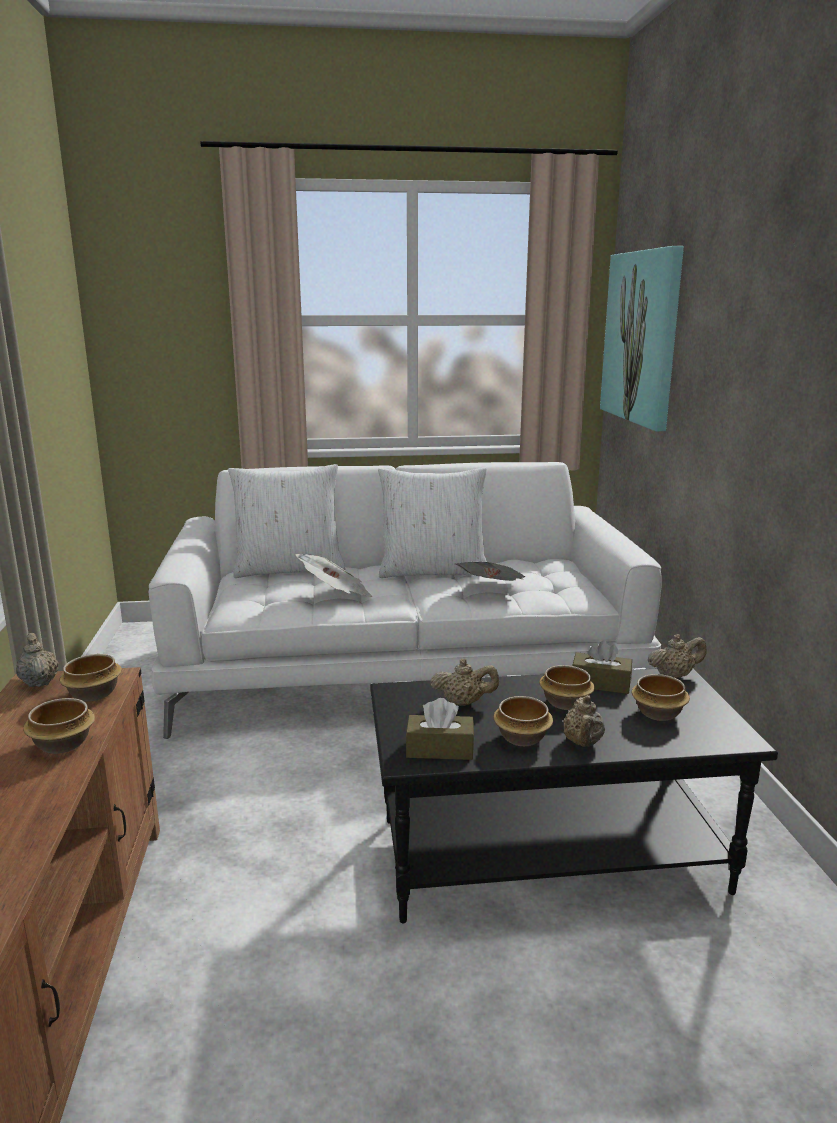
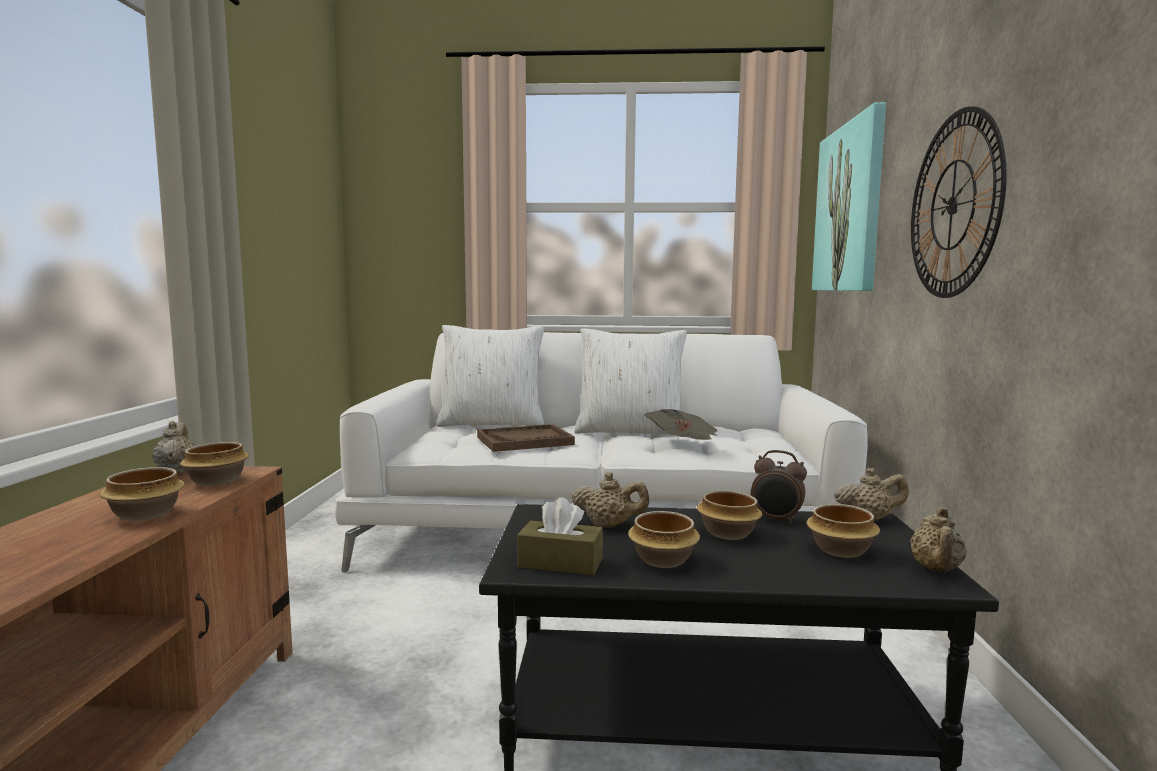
camera: 10 degrees right, 10 degrees down
newspaper [295,554,373,597] -> brown tray [477,424,575,452]
beige teapot [563,695,605,747] -> beige teapot moved to [910,507,967,572]
brown tissue box [572,640,632,694] -> alarm clock [751,450,807,525]
none -> wall clock [911,106,1007,298]

